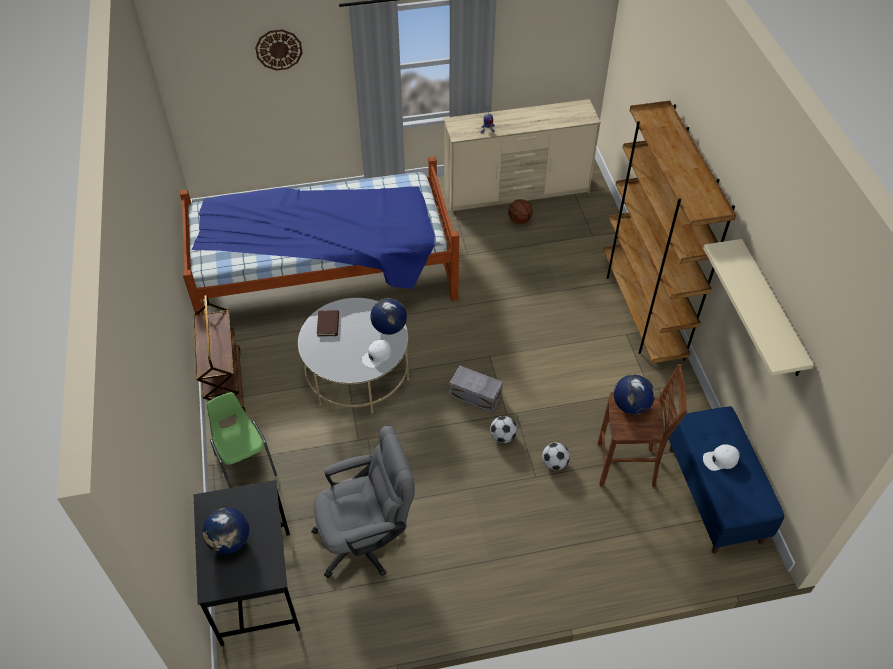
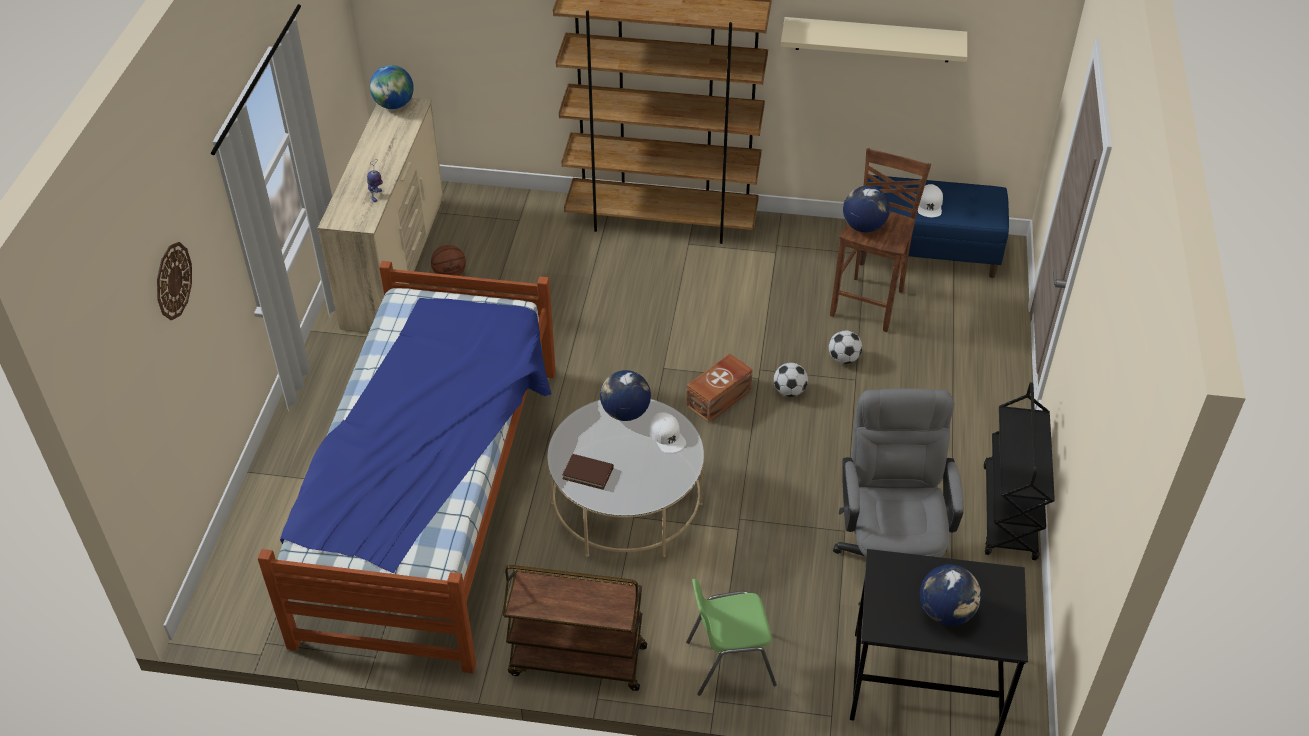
camera: 70 degrees left, 5 degrees down
grey storage box [449,365,503,413] -> brown storage box [686,354,753,423]
none -> globe [370,65,414,109]
none -> black cart [983,382,1055,560]

